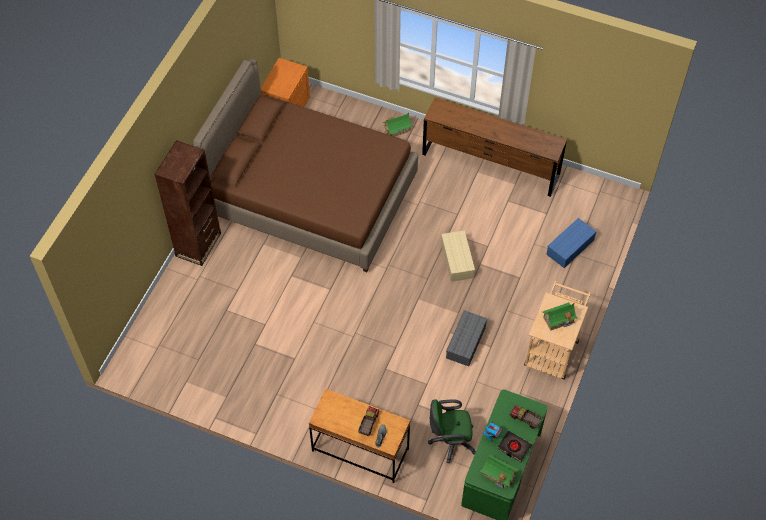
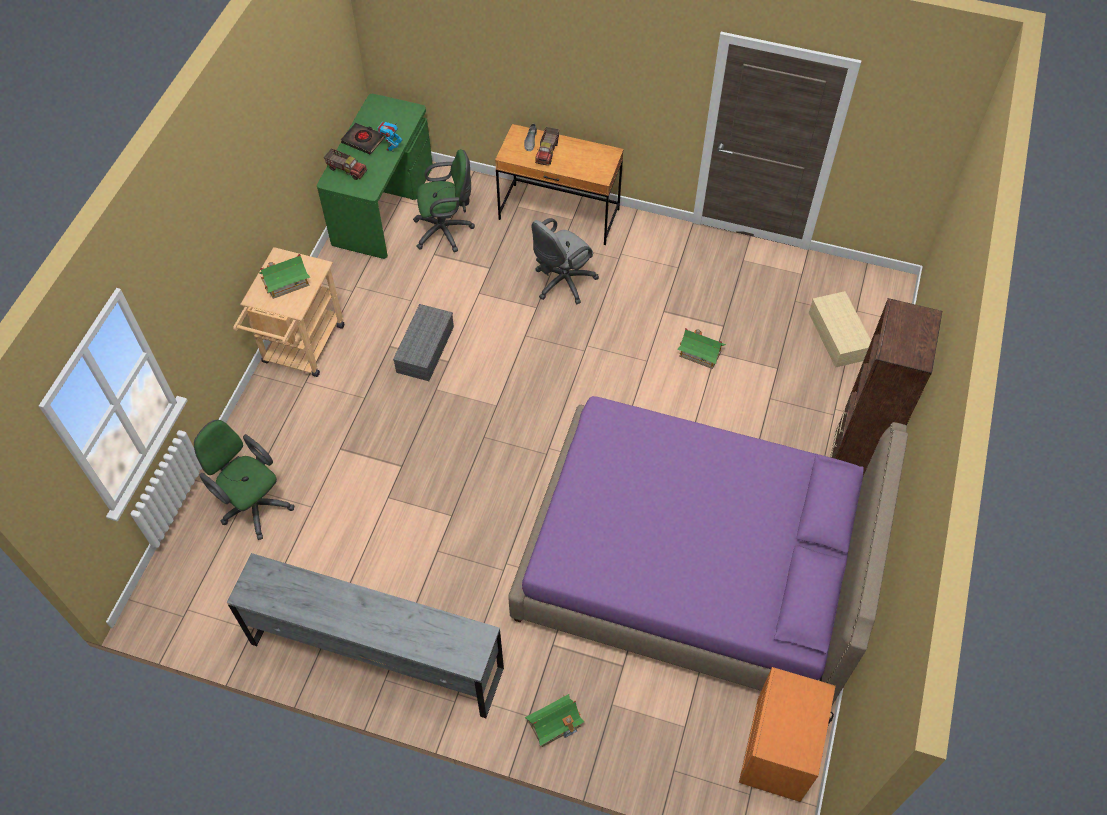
camera: 175 degrees right, 0 degrees up
brown bed [193,59,418,272] -> purple bed [508,396,908,705]
brown dresser [422,97,567,197] -> grey dresser [227,553,504,718]
beige storage box [441,230,475,282] -> beige storage box moved to [809,291,871,368]
toy house [480,455,518,488] -> toy house moved to [677,328,726,369]
blue storage box [546,218,597,268] -> green office chair [194,420,294,540]
none -> grey office chair [532,218,599,304]

